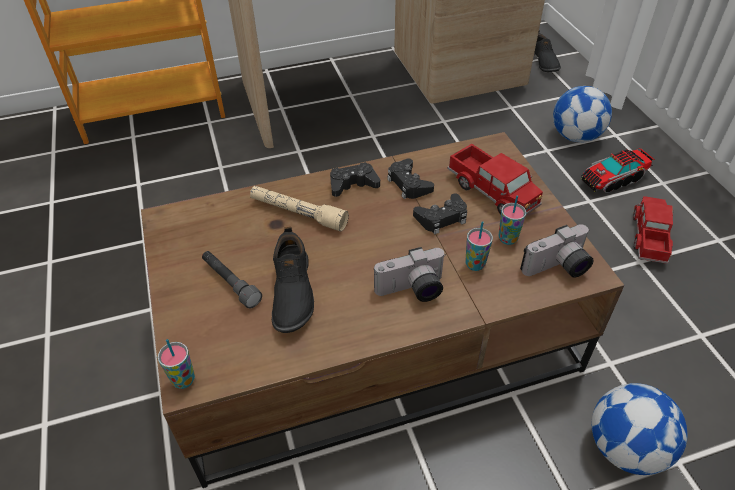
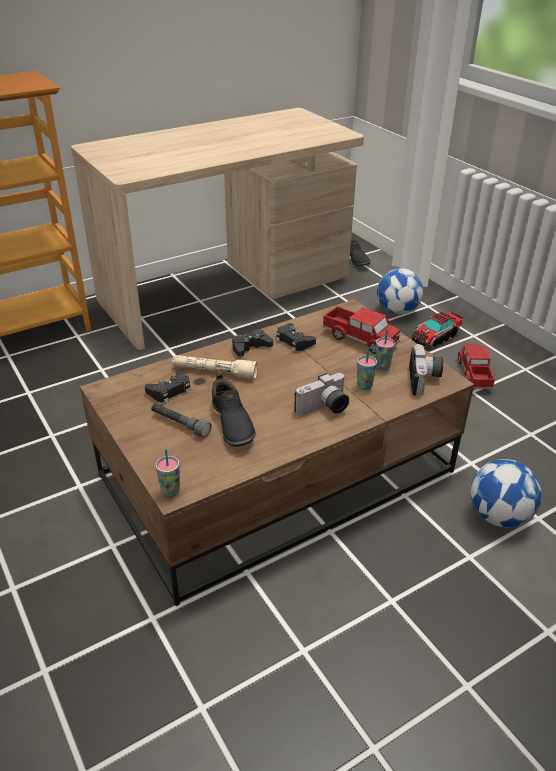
camera: 15 degrees left, 10 degrees down
black game controller [413,193,467,234] -> black game controller moved to [145,370,190,404]
camera [520,224,594,278] -> camera turned 45 degrees counterclockwise [409,344,443,396]

